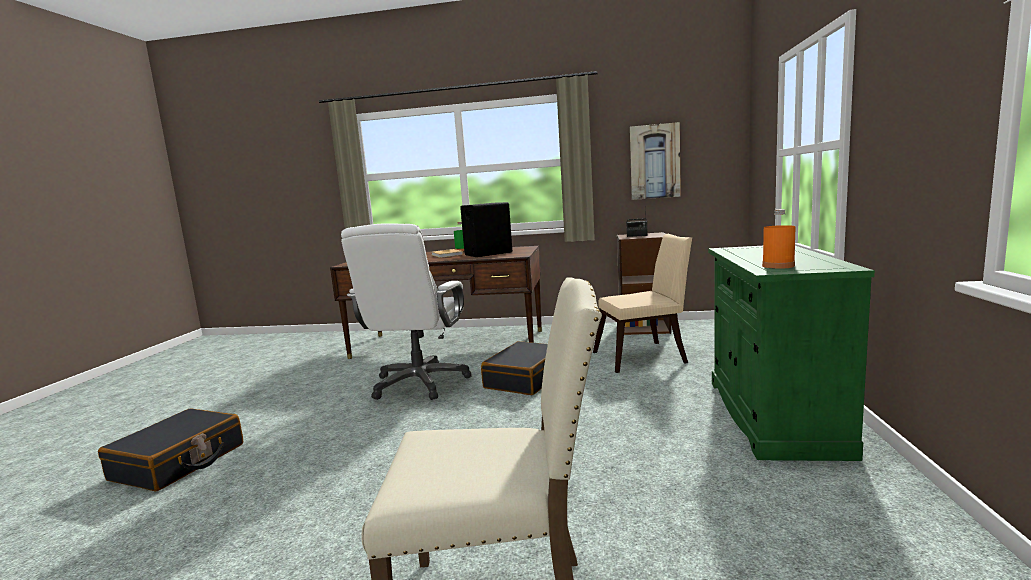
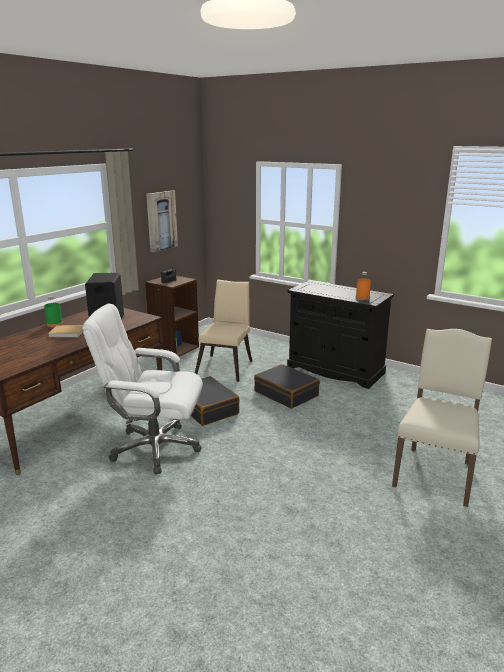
camera: 65 degrees left, 10 degrees up
black suitcase [98,409,243,492] -> black suitcase moved to [254,364,320,409]
white office chair [341,224,472,400] -> white office chair turned 150 degrees clockwise [82,303,203,474]
green cabinet [708,246,875,461] -> black cabinet [287,280,394,389]

